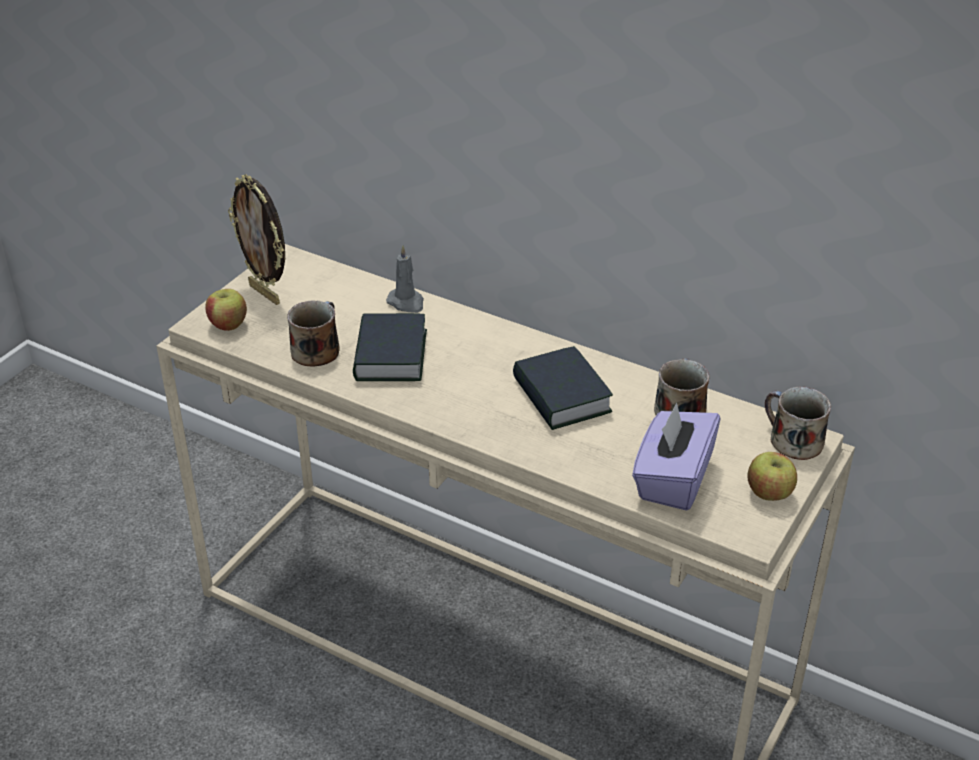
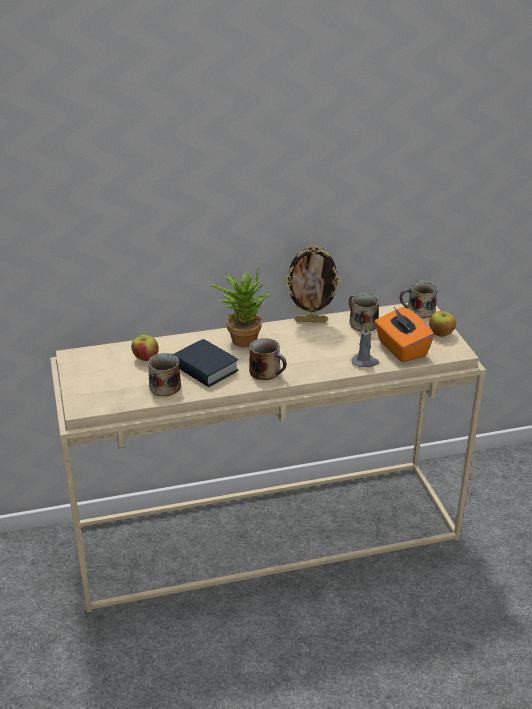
camera: 45 degrees left, 5 degrees down
apple [205,289,247,331] -> apple moved to [131,335,159,361]
picture frame [228,174,285,305] -> picture frame moved to [284,245,341,322]
grey candle [386,245,424,313] -> grey candle moved to [351,324,379,367]
book [513,346,613,430] -> none
purple tissue box [632,402,720,511] -> orange tissue box [375,307,434,362]
none -> potted plant [210,269,270,347]
none -> mug [249,338,287,380]

